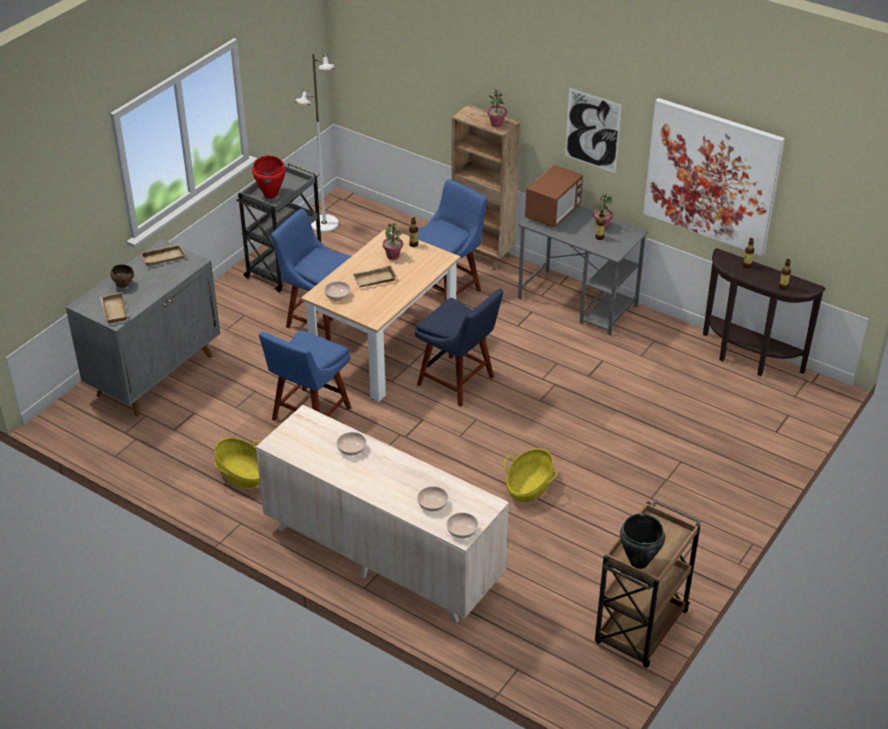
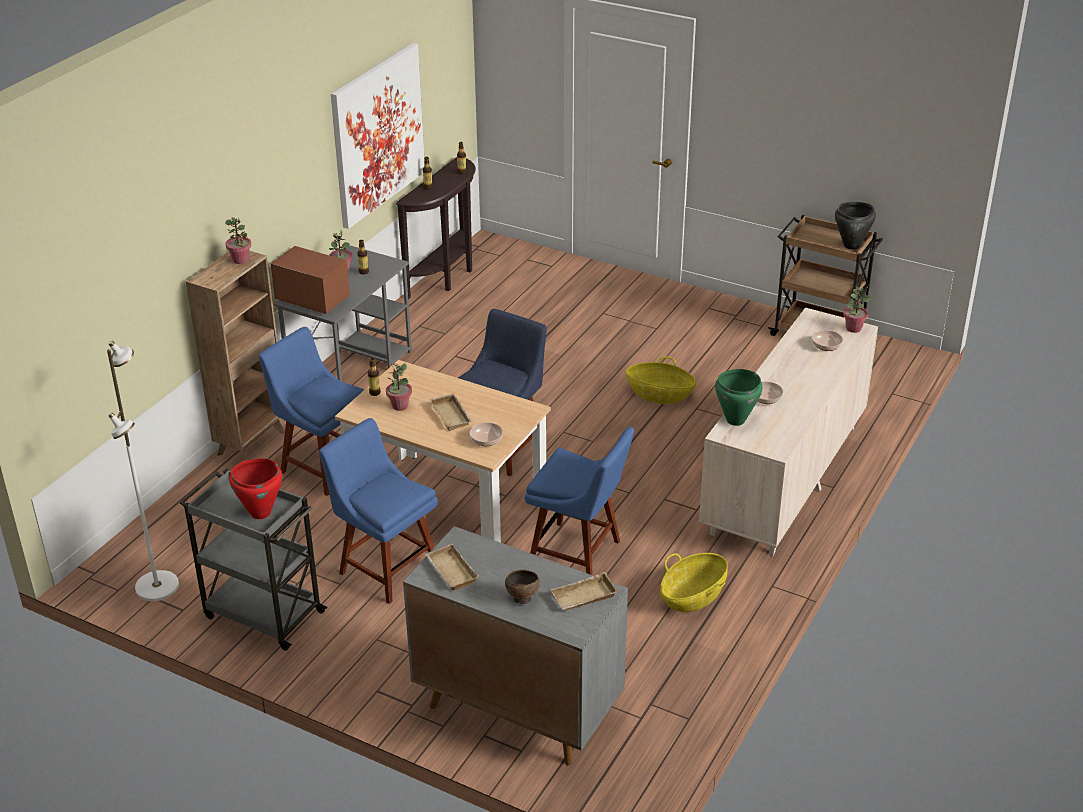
camera: 95 degrees left, 5 degrees down
blue chair [271,209,351,341] -> blue chair turned 105 degrees clockwise [319,418,438,604]
bowl [447,513,478,538] -> potted plant [843,287,871,333]
picture [565,88,622,173] -> none
none -> green cooking pot [715,369,763,426]

